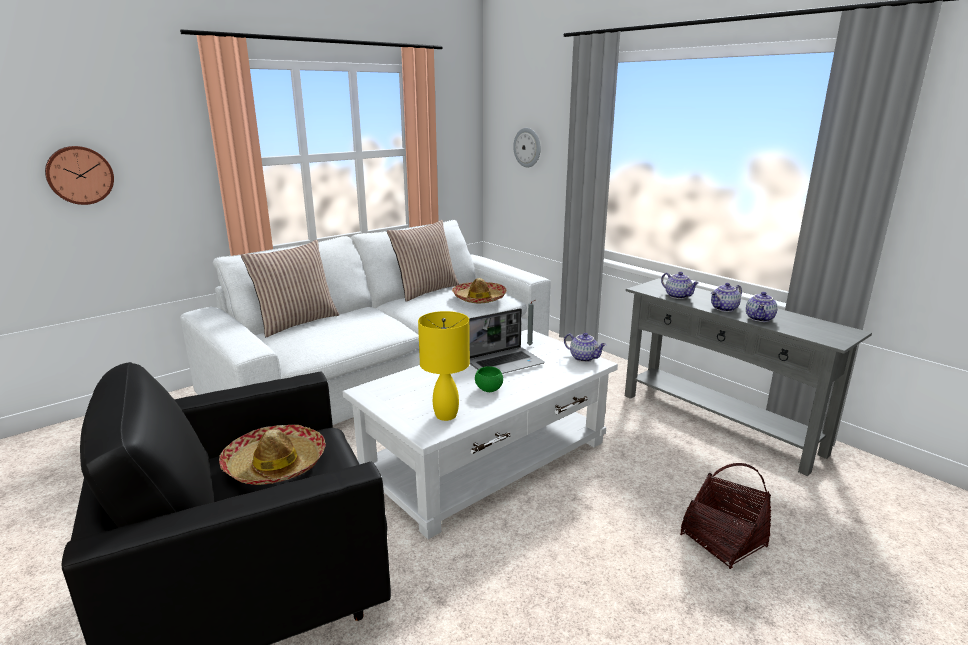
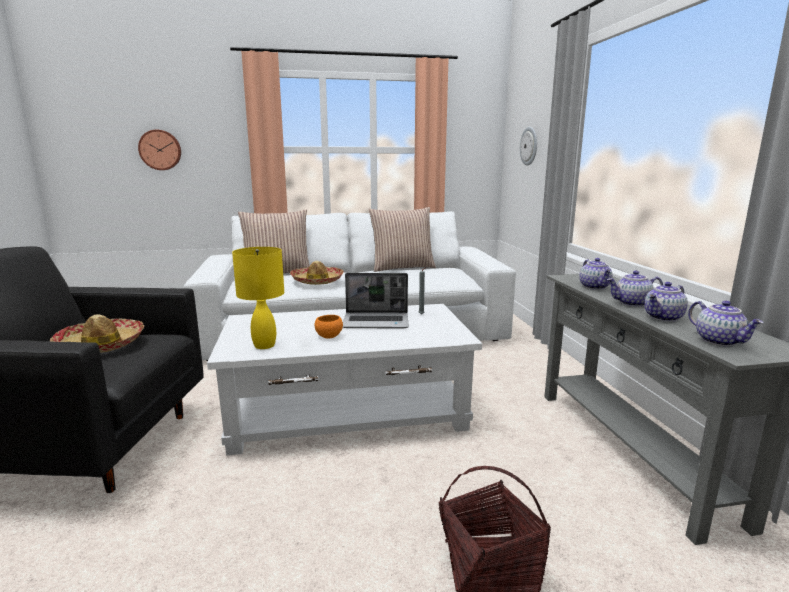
camera: 30 degrees right, 5 degrees down
hat [452,278,507,303] -> hat moved to [290,261,344,285]
green bowl [475,366,503,392] -> orange bowl [315,315,343,339]
teapot [564,333,606,362] -> teapot moved to [688,301,764,346]

